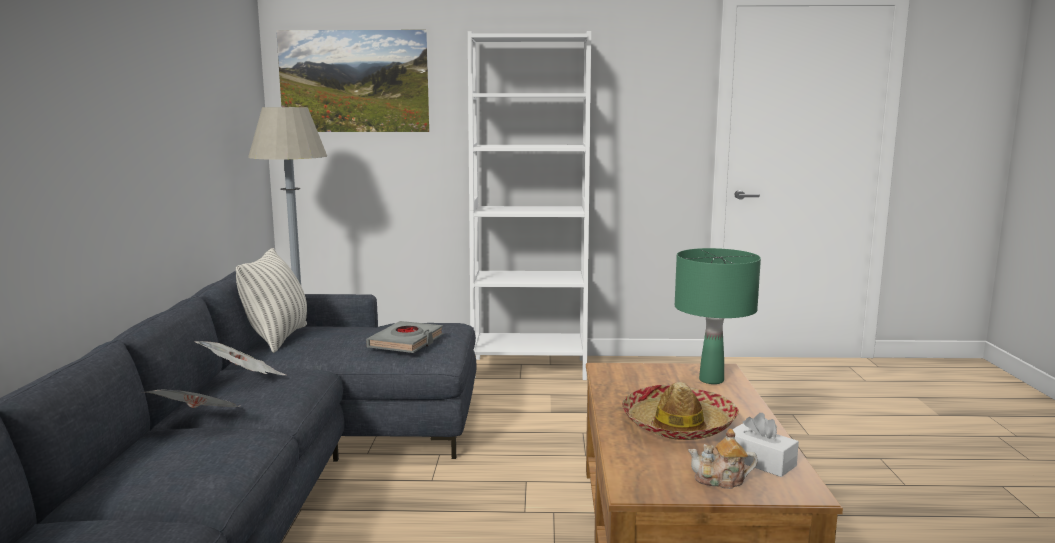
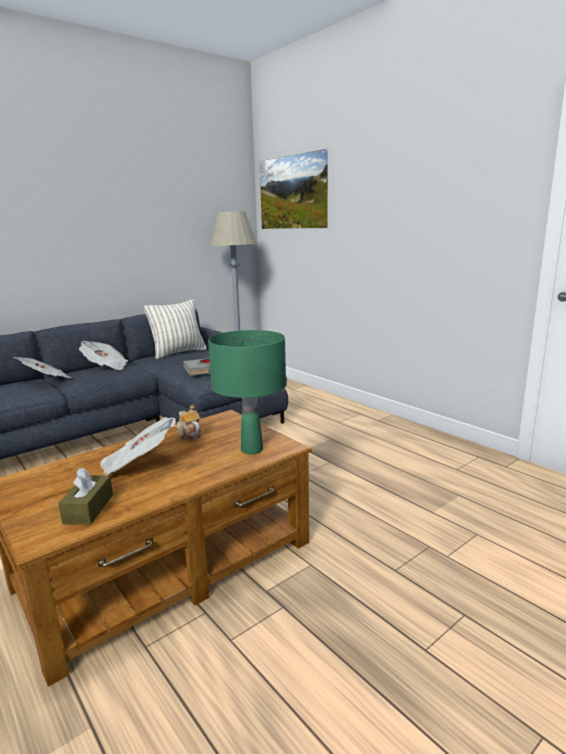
camera: 50 degrees right, 5 degrees up
white bookcase [468,31,591,380] -> none
hat [622,382,739,440] -> newspaper [100,417,176,475]
teapot [688,428,758,489] -> teapot moved to [176,405,201,440]
white tissue box [732,413,799,477] -> brown tissue box [58,467,113,525]

